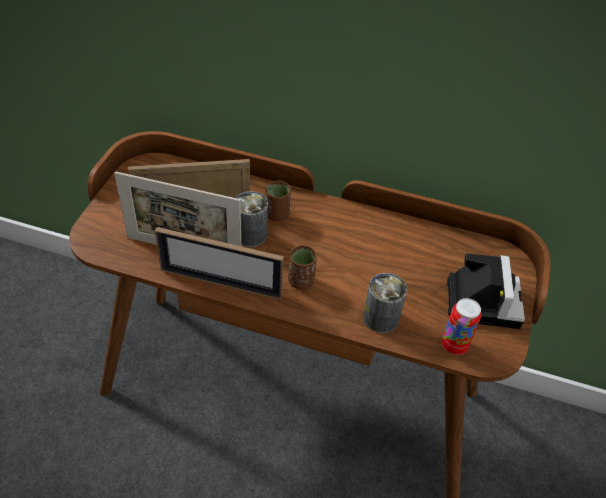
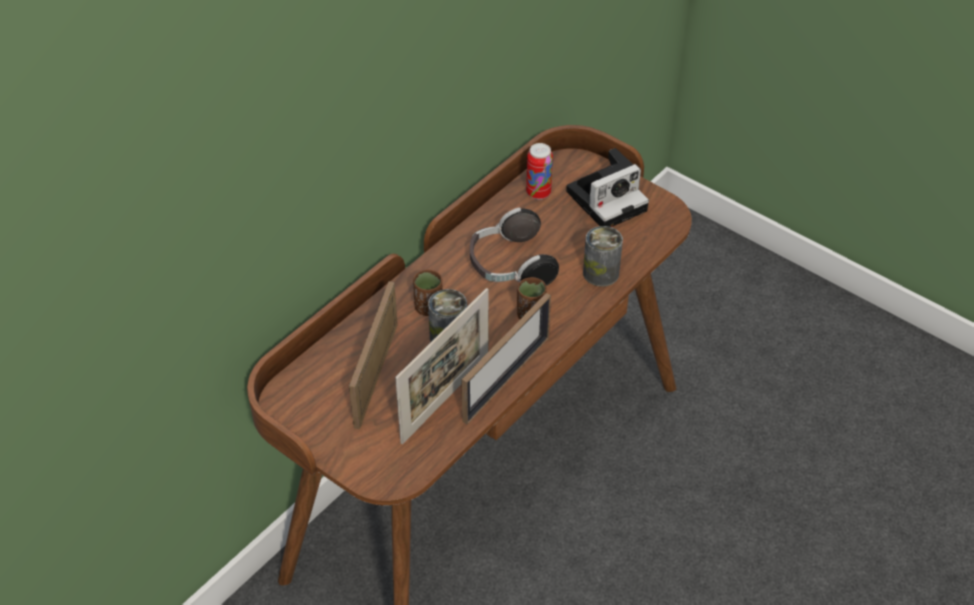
camera: 65 degrees left, 0 degrees up
can [442,298,481,355] -> can moved to [526,143,553,200]
camera [447,253,525,329] -> camera turned 120 degrees clockwise [566,148,649,227]
none -> headphones [470,208,559,286]

